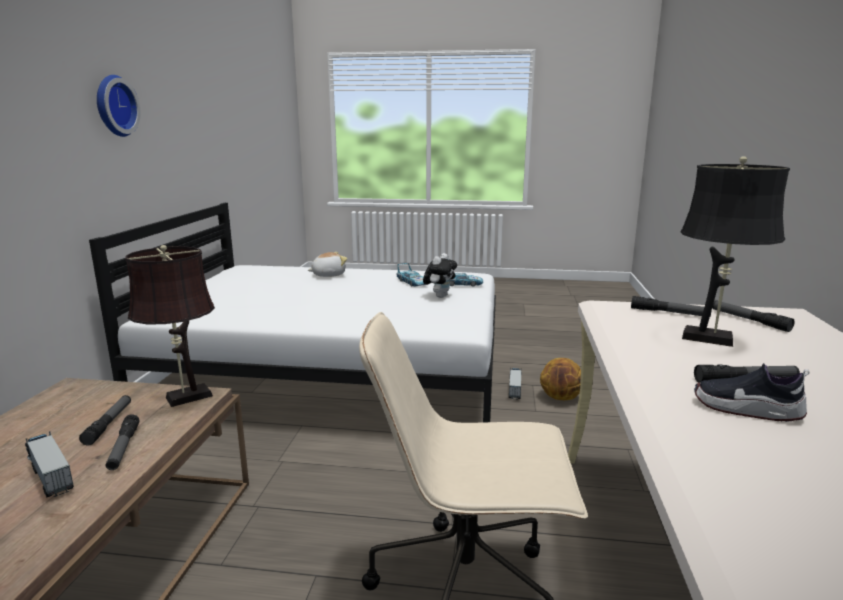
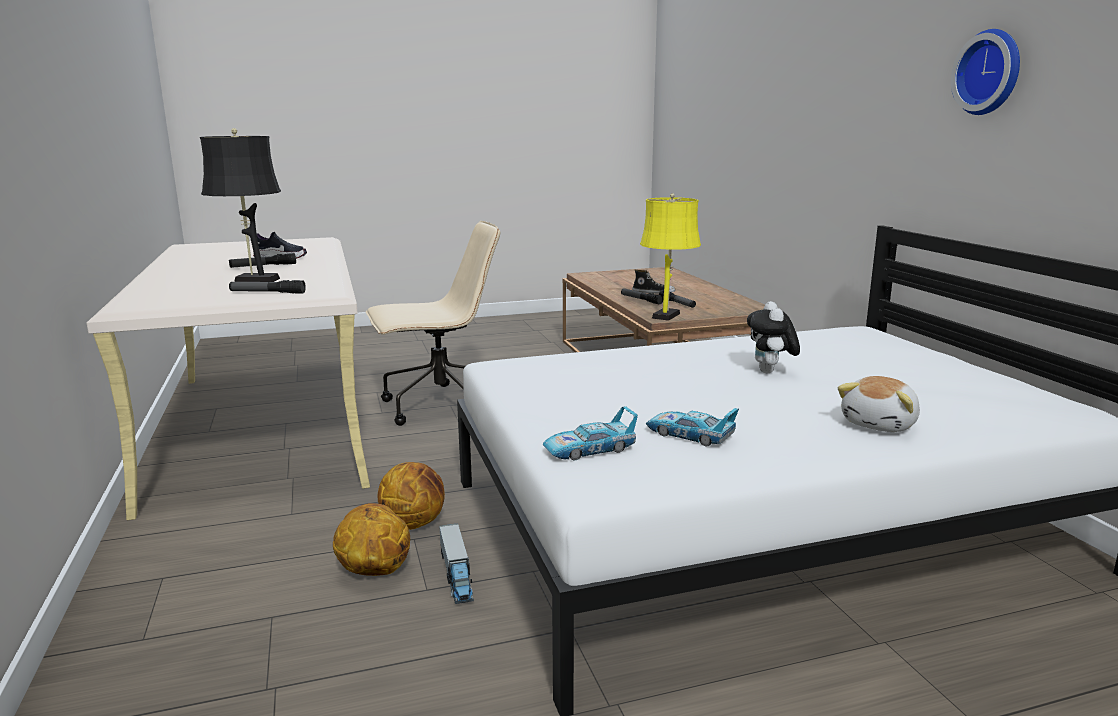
camera: 155 degrees right, 0 degrees up
toy truck [25,431,74,497] -> shoe [632,270,676,294]
brown table lamp [125,245,215,407] -> yellow table lamp [640,193,701,321]
plush toy [423,253,457,298] -> plush toy moved to [747,301,800,373]
flashlight [712,300,795,332] -> none
none -> basketball [378,462,445,530]

